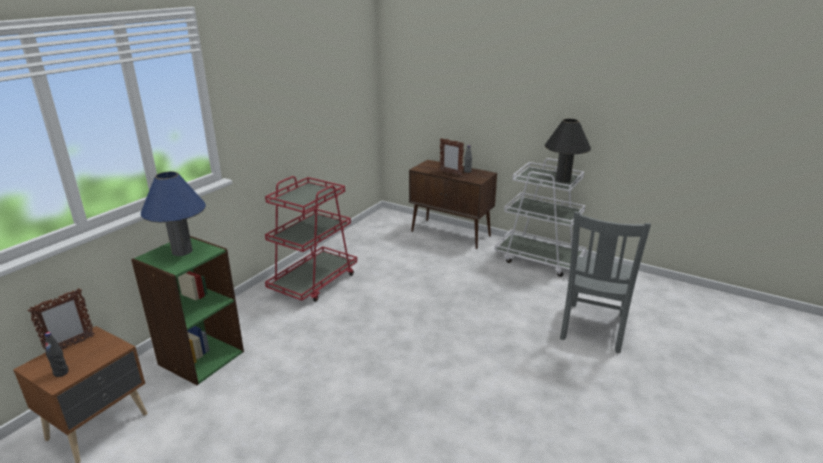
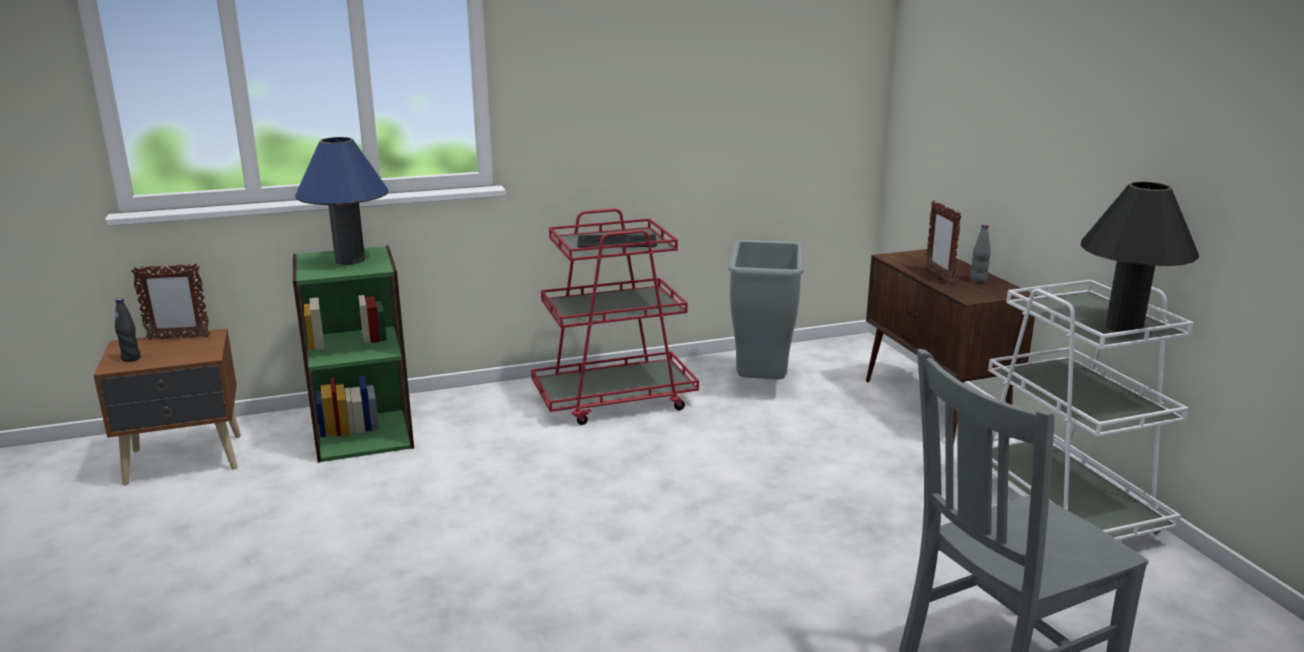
camera: 40 degrees right, 5 degrees down
none -> keyboard [578,234,657,248]
none -> grey trash can [728,240,804,380]

